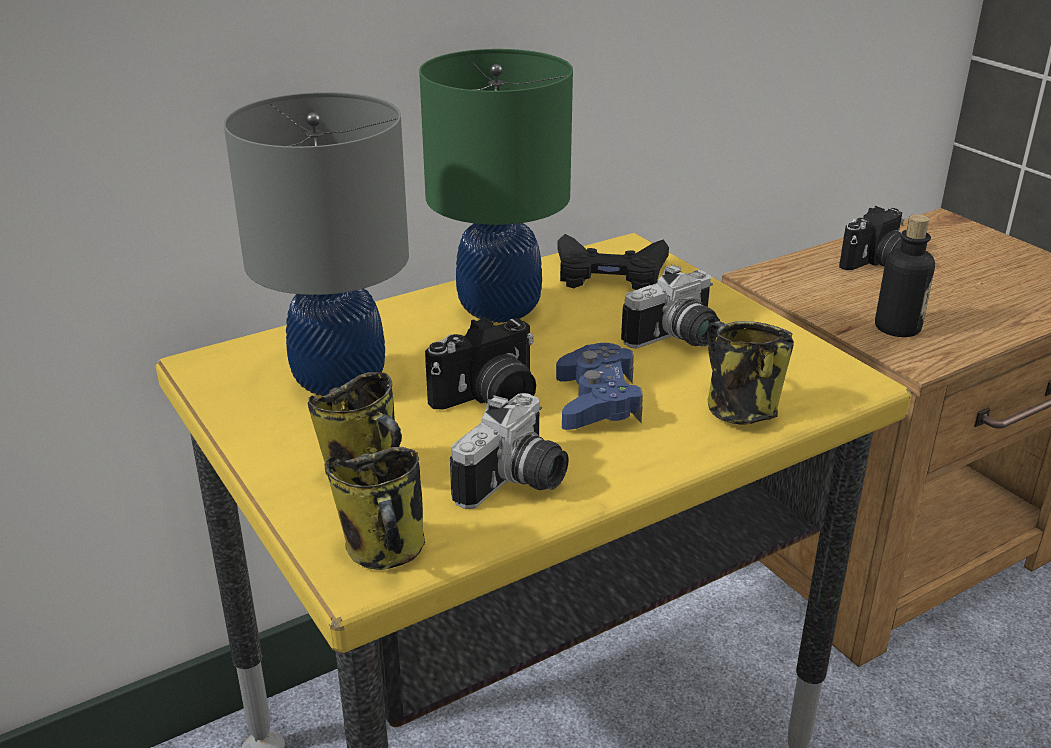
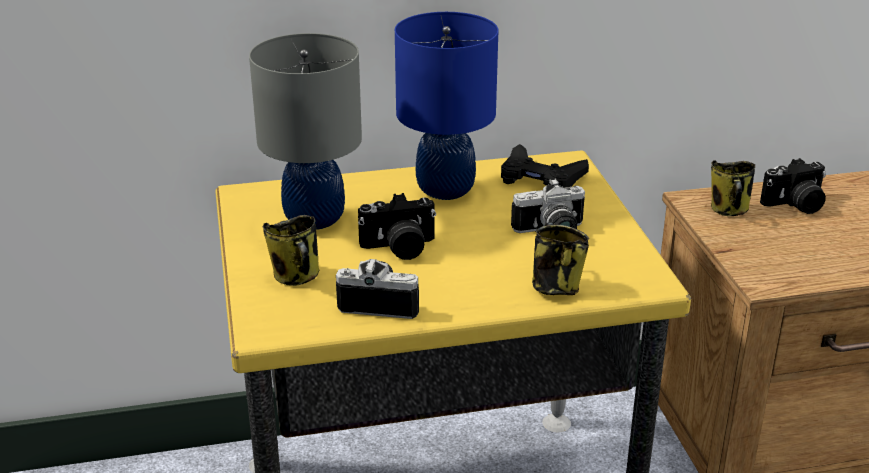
camera: 20 degrees right, 0 degrees up
mug [325,447,425,570] -> mug moved to [711,160,755,216]
green table lamp [419,49,573,323] -> blue table lamp [395,12,498,200]
camera [450,393,569,509] -> camera turned 135 degrees counterclockwise [336,259,419,319]
blue game controller [556,343,643,430] -> none
bottle [875,214,935,337] -> none

